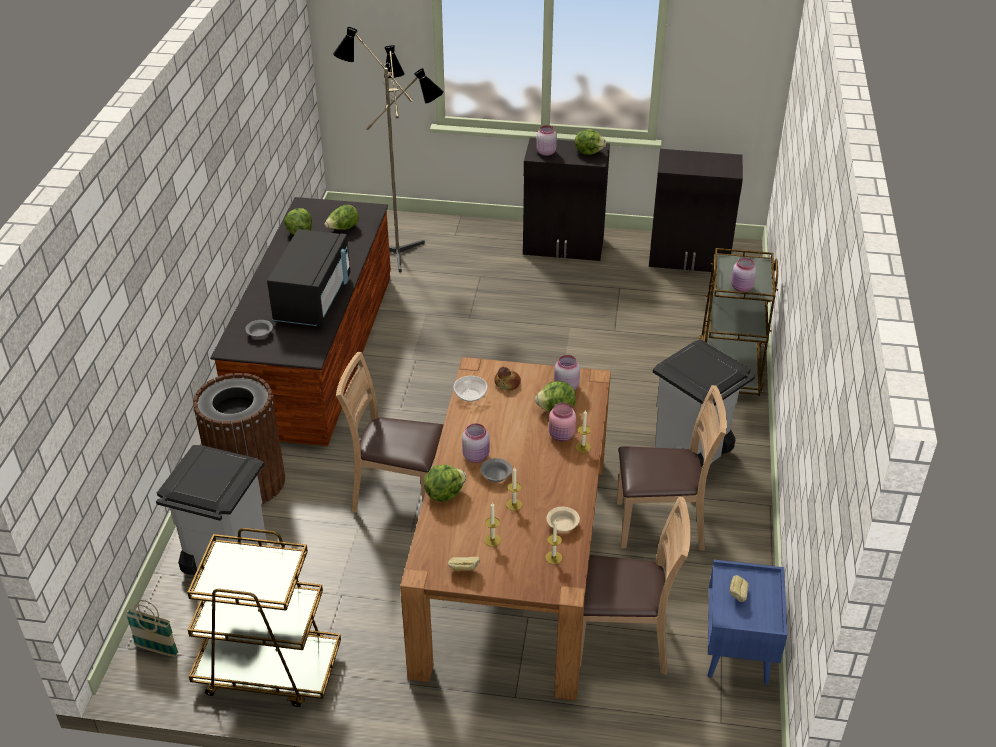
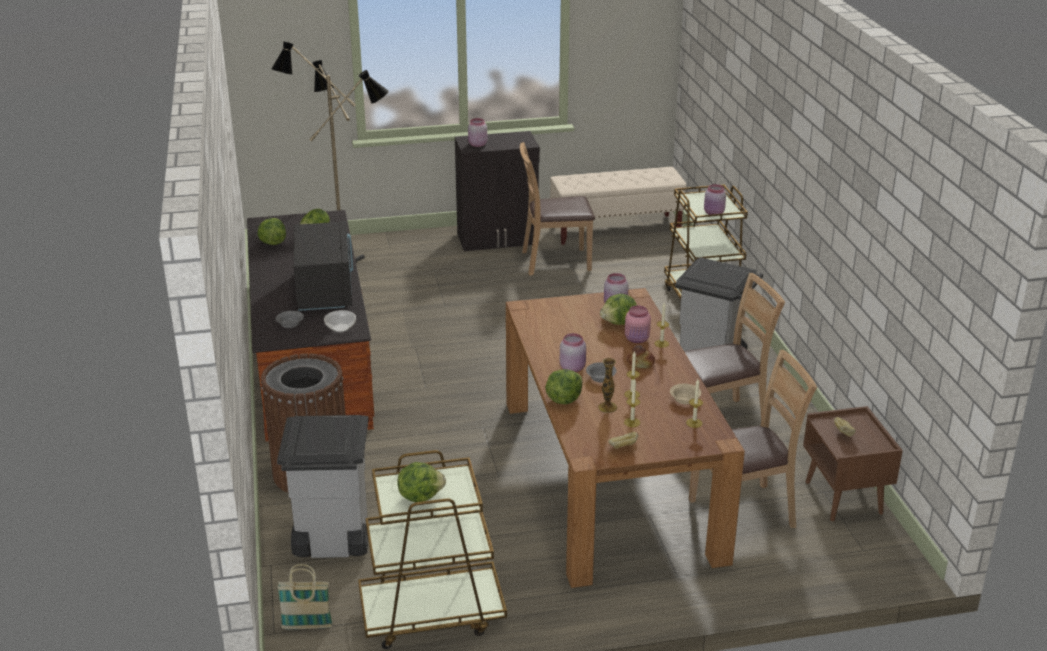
camera: 20 degrees left, 10 degrees down
brown chair [336,352,443,513] -> brown chair moved to [520,142,595,276]
bowl [454,376,487,402] -> bowl moved to [324,310,356,332]
bread [494,367,521,391] -> bread moved to [627,345,655,368]
lettuce [575,129,606,155] -> lettuce moved to [397,462,446,502]
black cabinet [649,149,743,272] -> beige bench [550,167,687,245]
blue nightstand [707,560,787,685] -> brown nightstand [803,406,903,521]
none -> vase [598,358,617,413]

